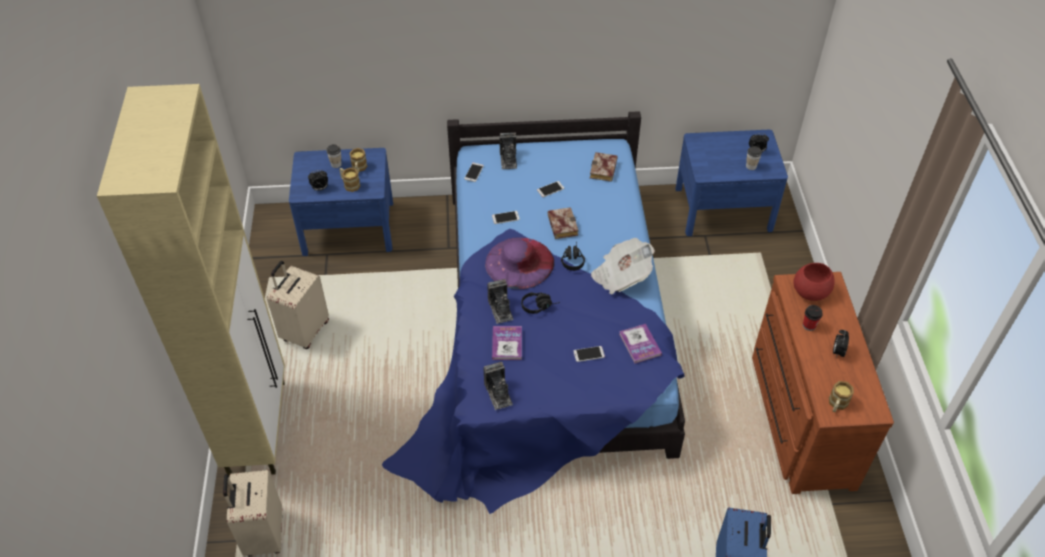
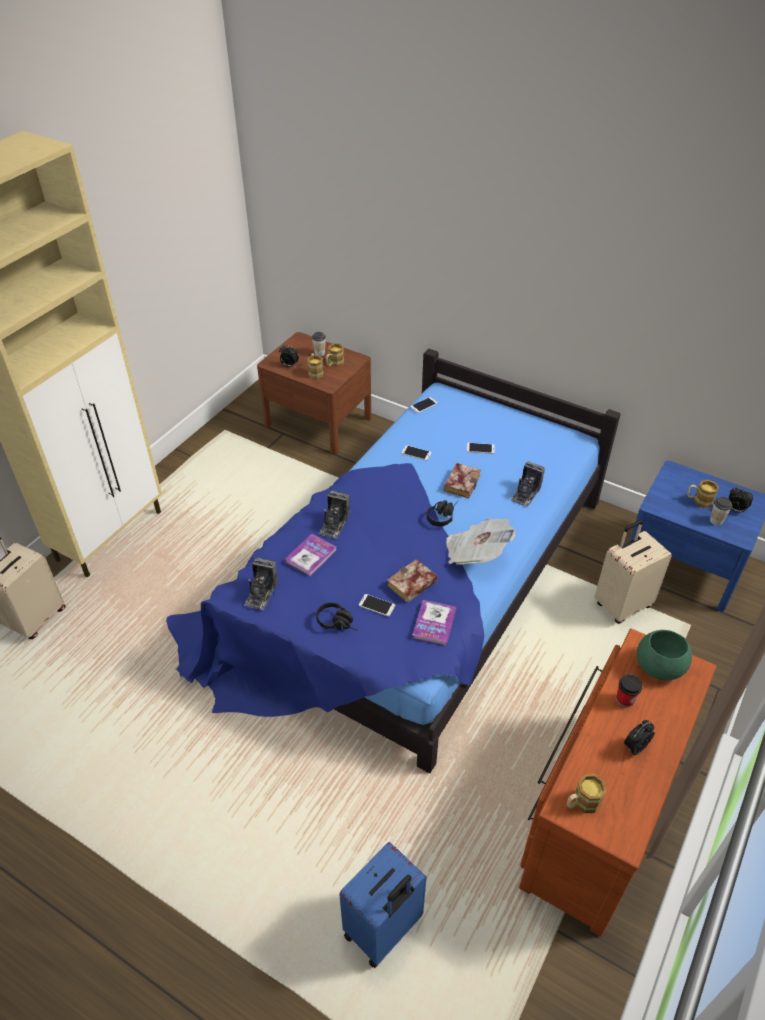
camera: 35 degrees right, 5 degrees down
beige suitcase [267,261,329,349] -> beige suitcase moved to [594,520,672,624]
blue nightstand [289,148,393,256] -> brown nightstand [257,332,371,455]
purple hat [485,237,554,289] -> none
camera [499,132,517,169] -> camera moved to [510,461,545,507]
black headphones [521,292,560,314] -> black headphones moved to [316,603,358,631]
book [590,152,618,182] -> book moved to [387,559,438,603]
red bowl [793,263,835,301] -> green bowl [637,630,692,680]
none -> mug [687,480,719,508]

